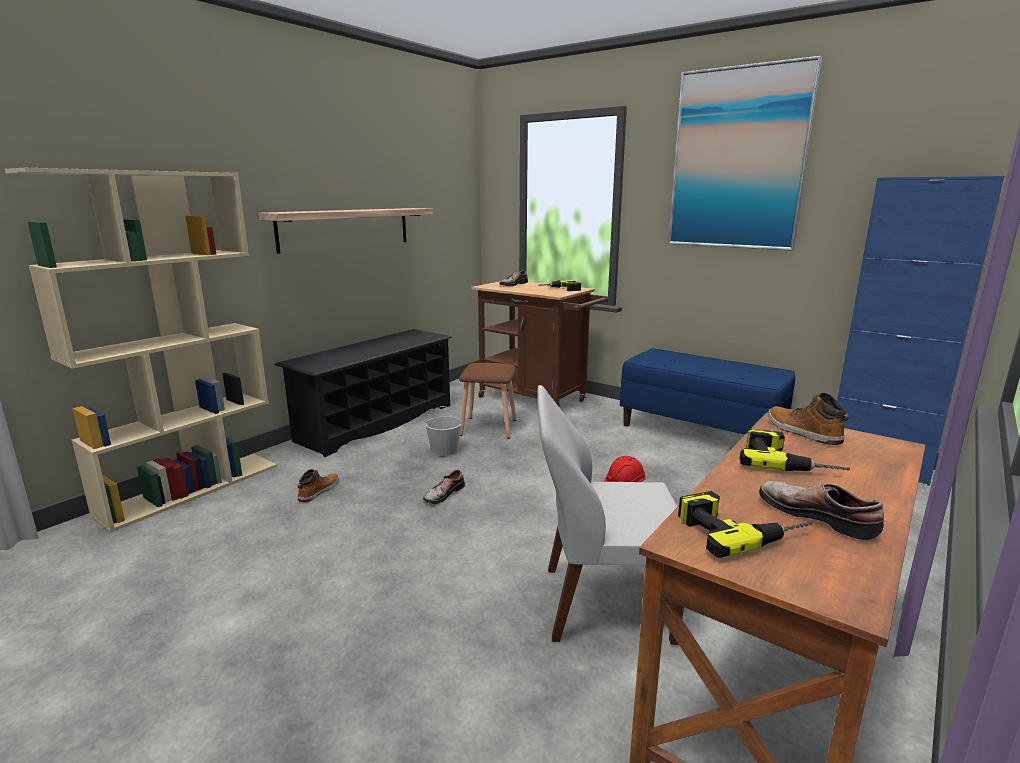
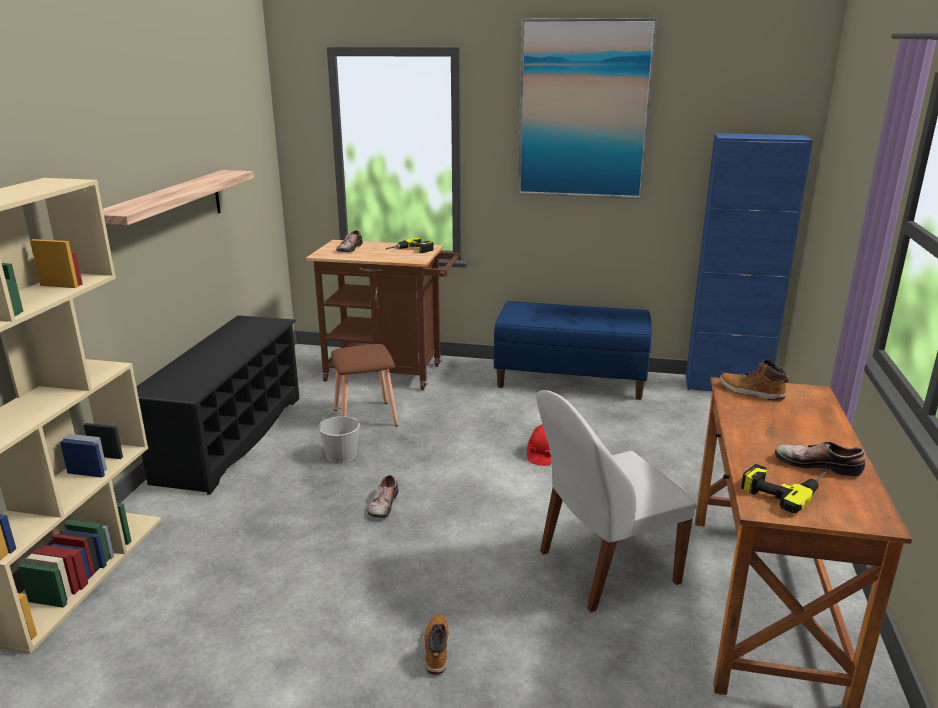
camera: 25 degrees left, 5 degrees up
boot [297,469,339,502] -> boot moved to [423,615,449,675]
power drill [739,429,850,471] -> none

